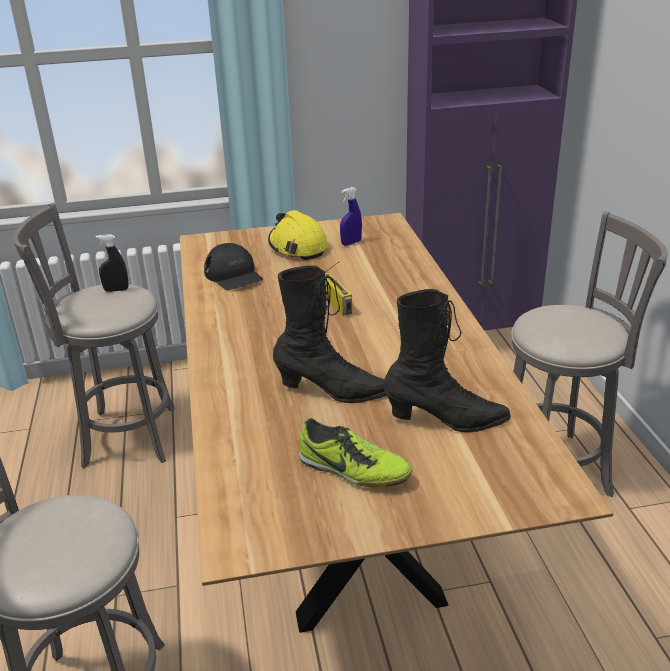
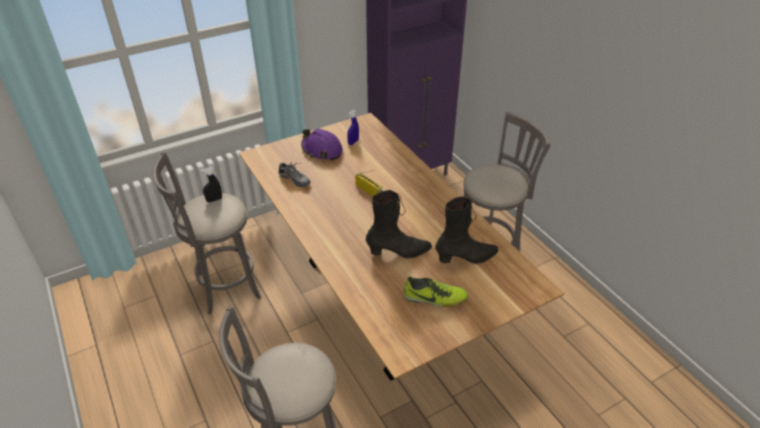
camera: 20 degrees left, 10 degrees up
black cap [204,243,263,290] -> shoe [279,162,311,187]
yellow hard hat [268,210,328,260] -> purple hard hat [301,128,343,160]

